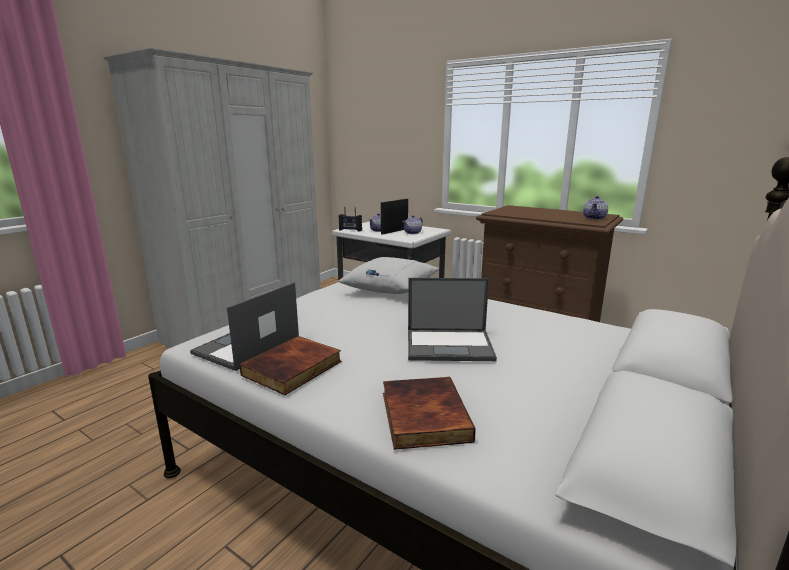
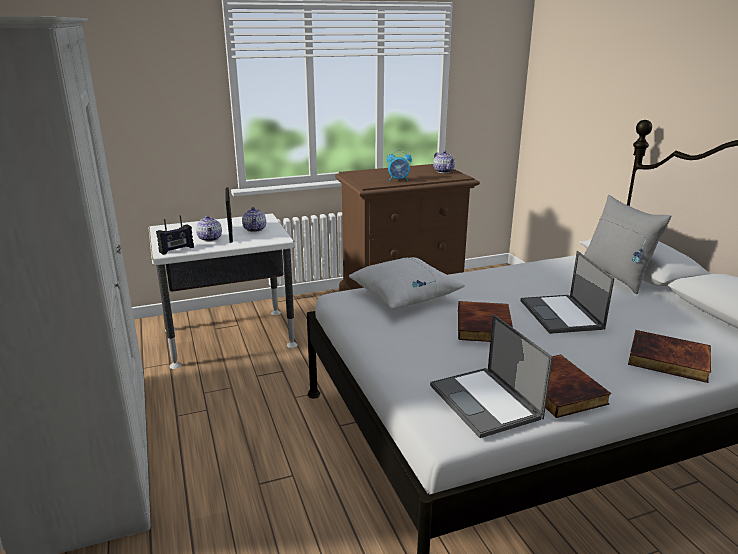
camera: 55 degrees left, 5 degrees up
laptop [408,278,497,361] -> laptop turned 135 degrees clockwise [520,251,614,334]
none -> alarm clock [387,150,412,181]
none -> book [458,301,513,342]
none -> grey pillow [584,195,671,294]

